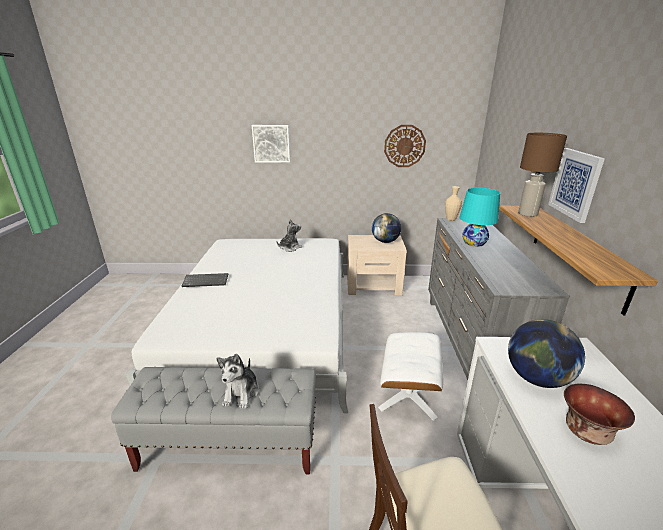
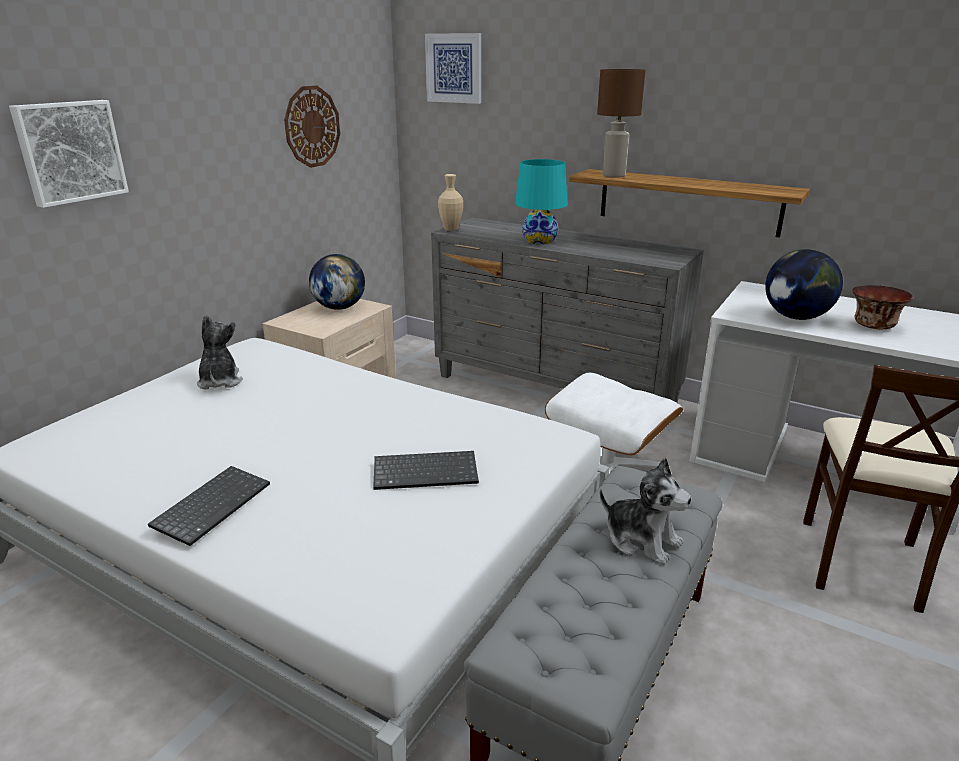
camera: 60 degrees left, 0 degrees up
picture [548,148,605,223] -> picture moved to [425,33,481,104]
none -> keyboard [373,451,479,490]

